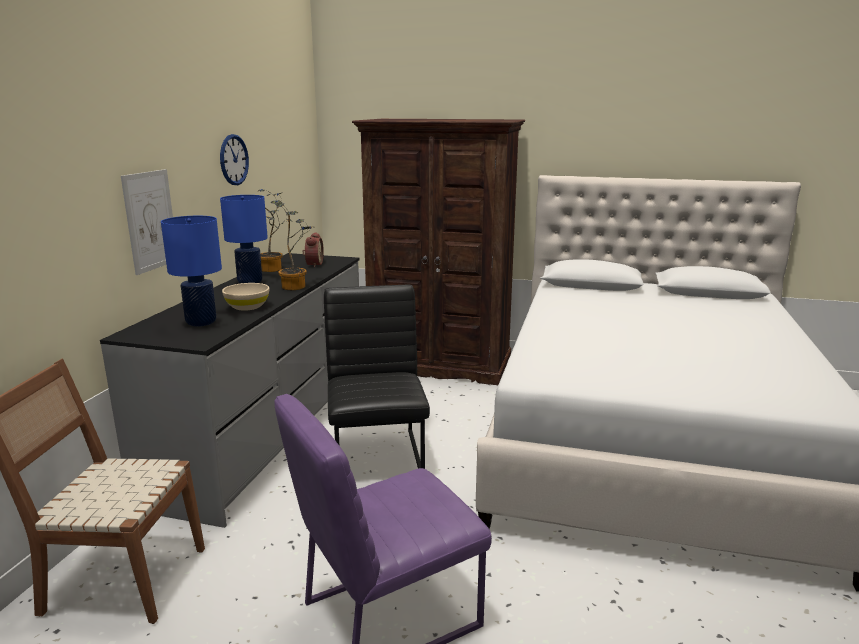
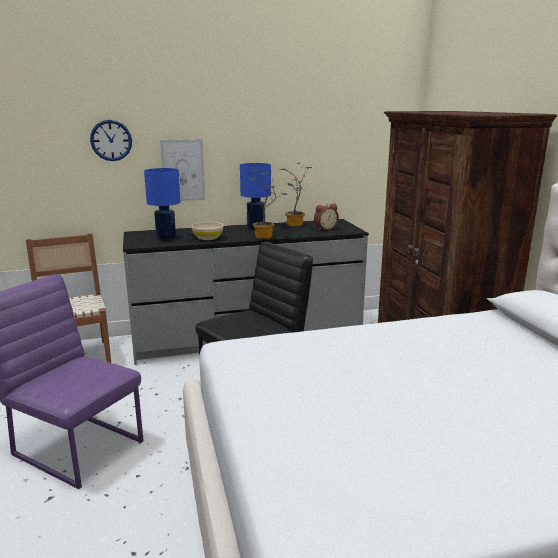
camera: 60 degrees right, 0 degrees up
wall clock [220,134,249,185] -> wall clock moved to [90,120,132,161]

